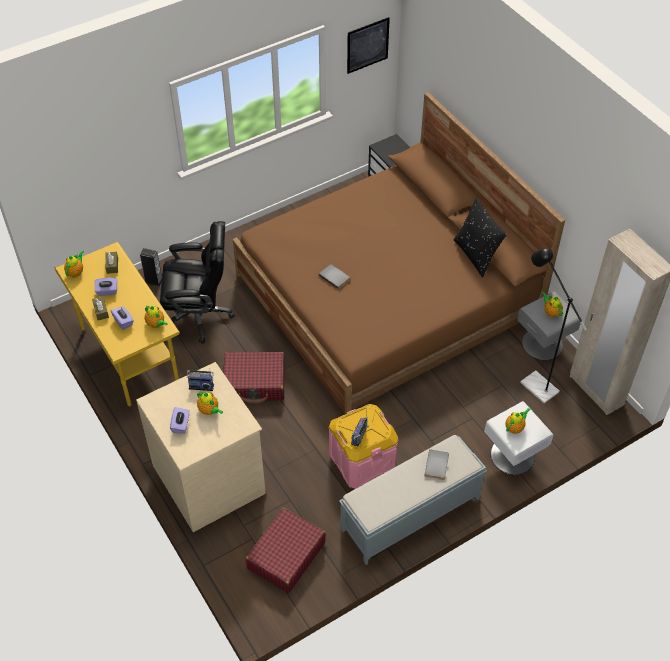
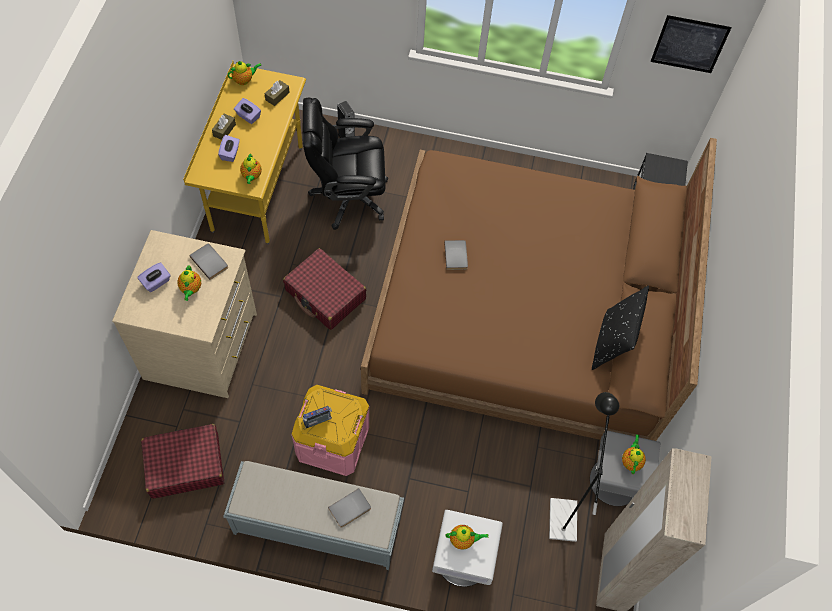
camera: 40 degrees right, 10 degrees up
black office chair [160,221,235,344] -> black office chair turned 135 degrees clockwise [303,97,388,230]
radio [187,368,214,391] -> grey book [189,244,228,280]

